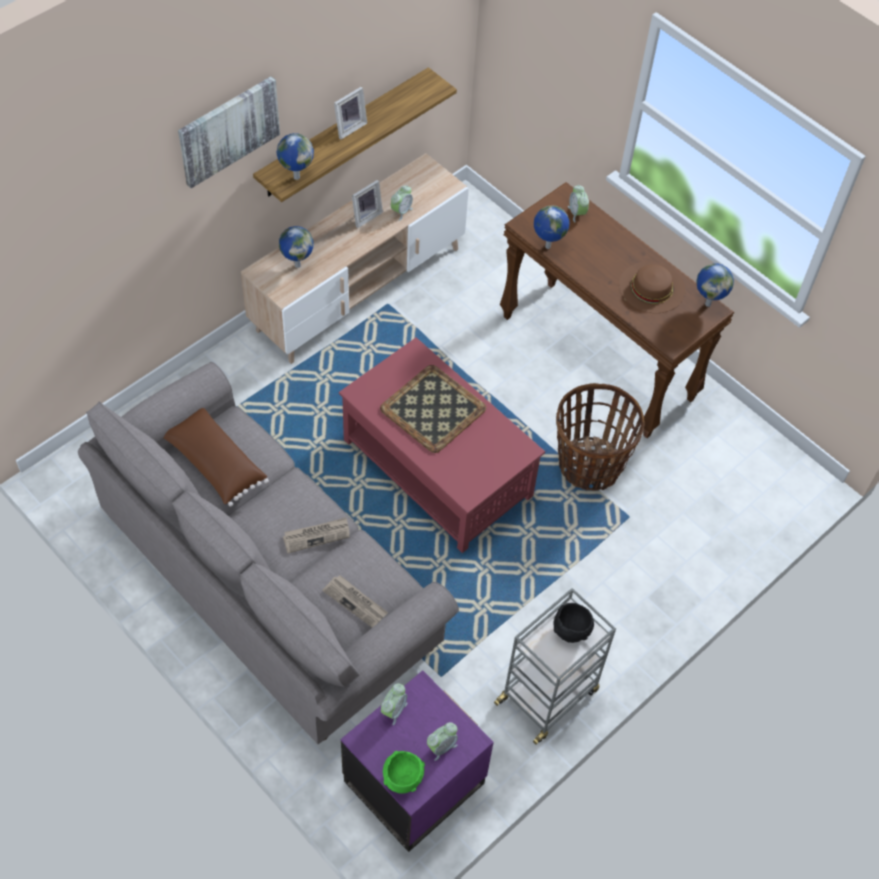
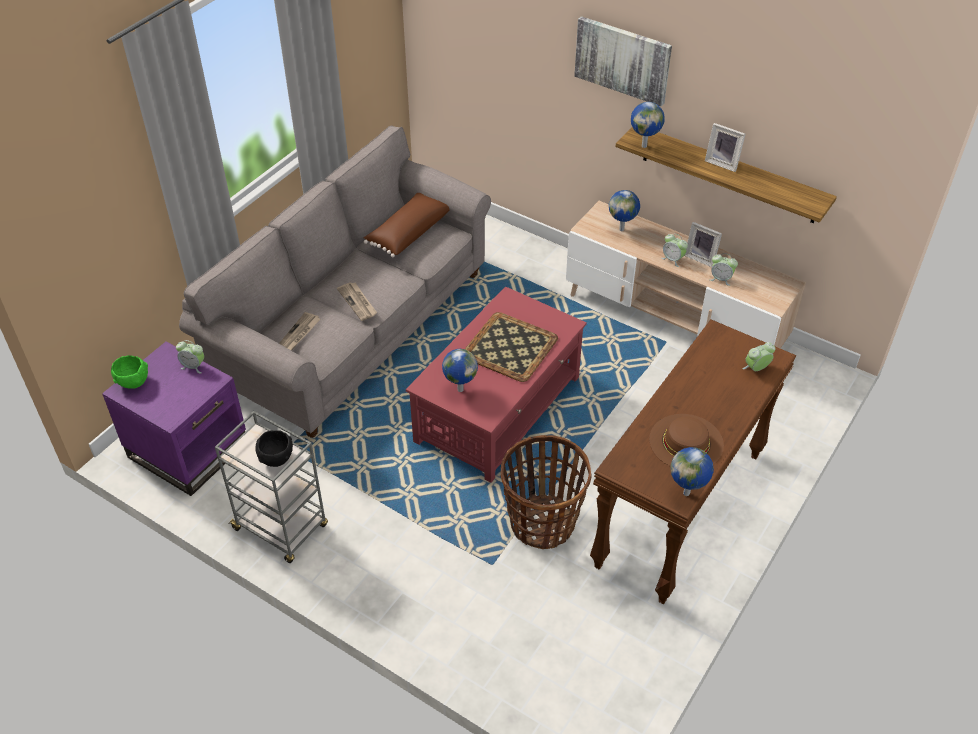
camera: 80 degrees right, 10 degrees down
alarm clock [427,722,458,761] -> alarm clock moved to [661,234,688,267]
globe [534,205,570,249] -> globe moved to [442,349,478,392]

